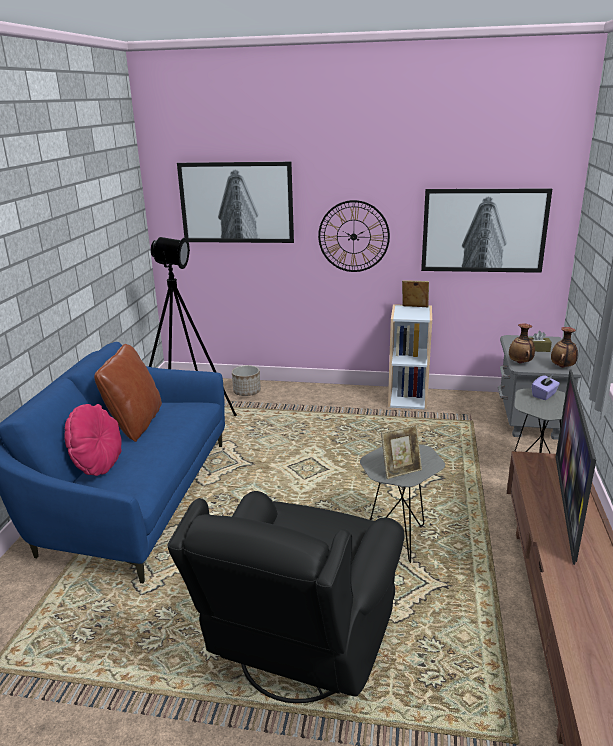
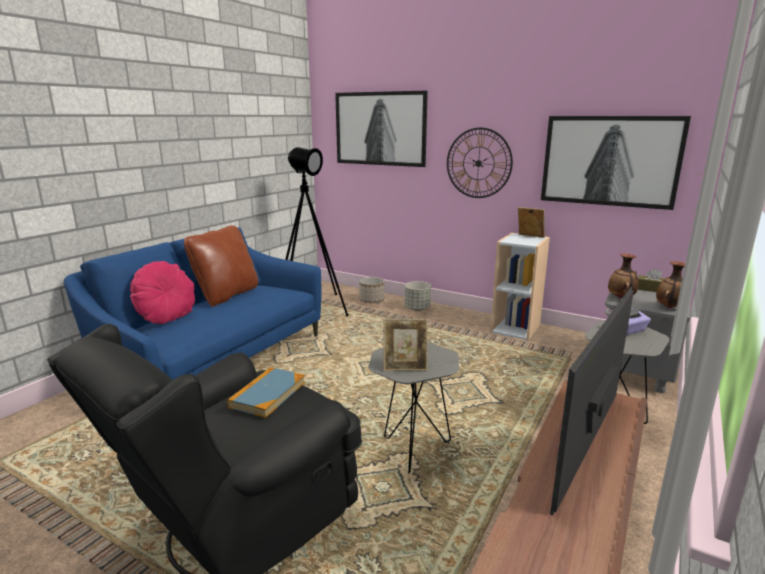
camera: 20 degrees right, 5 degrees down
none -> book [227,367,305,418]
none -> grey planter [405,281,431,311]

